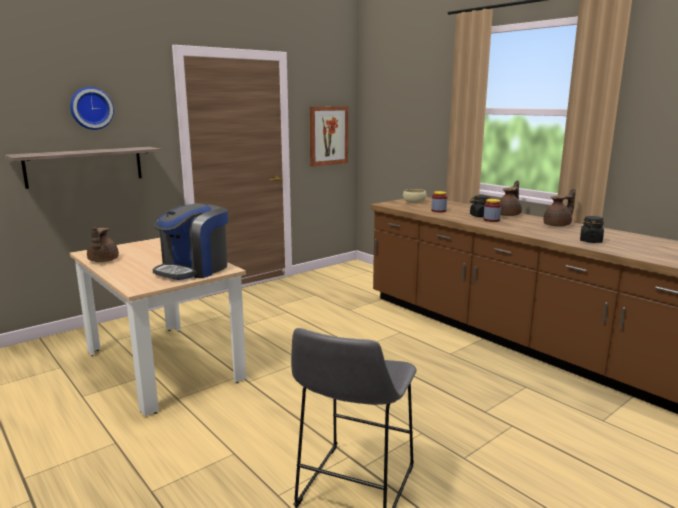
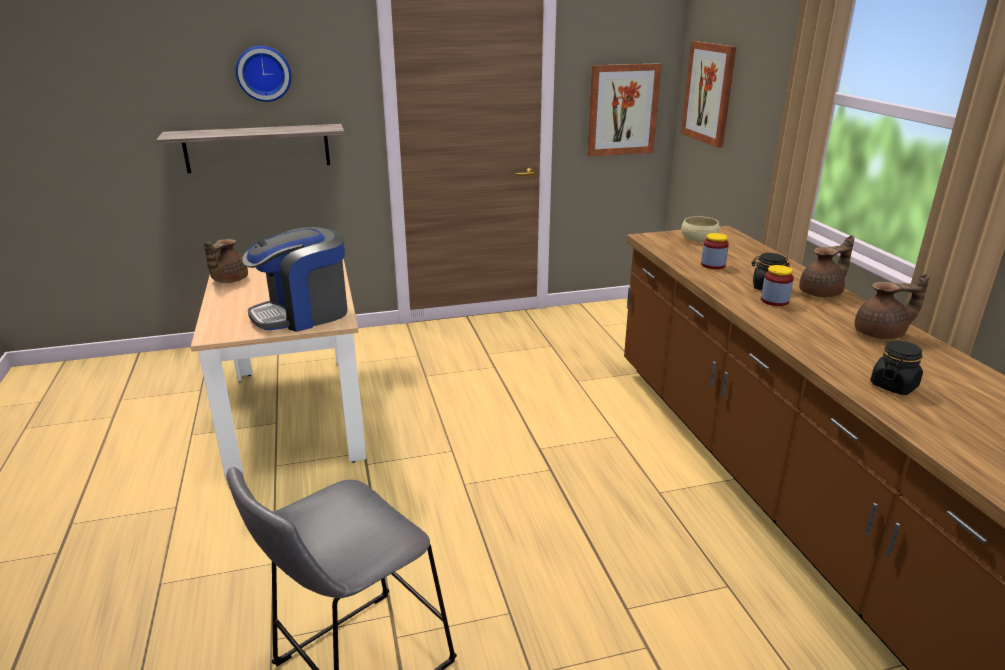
camera: 25 degrees right, 10 degrees up
none -> picture [681,41,736,148]

